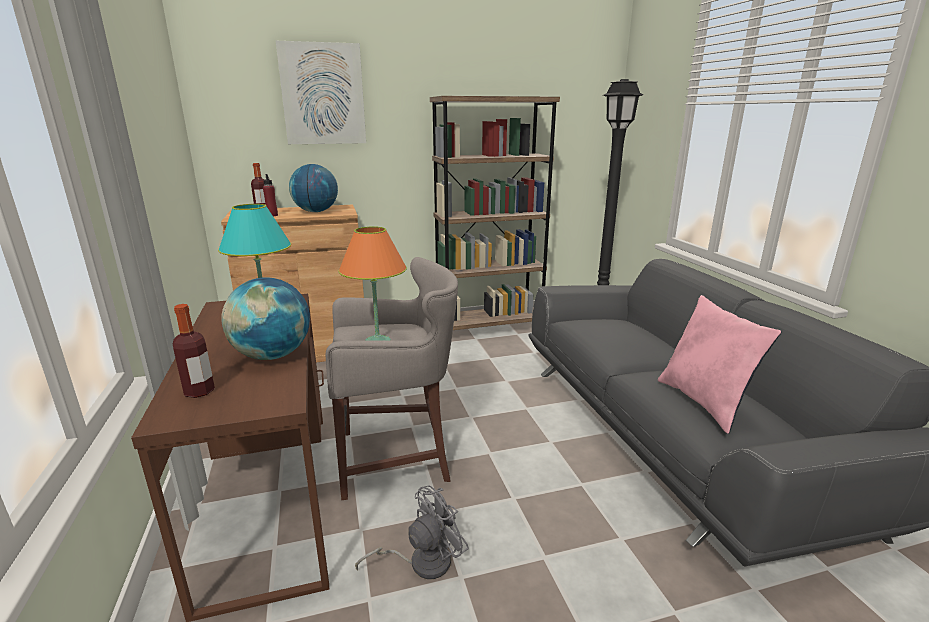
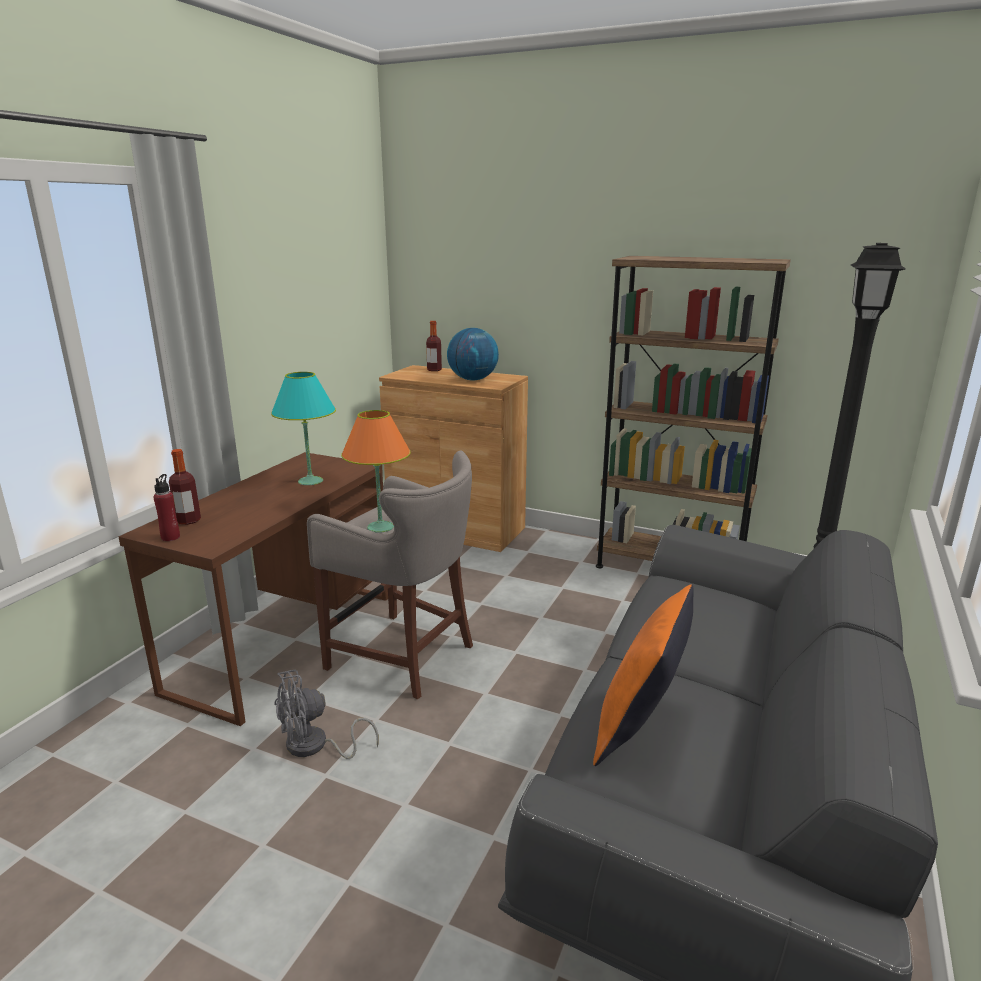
camera: 40 degrees right, 0 degrees up
globe [221,277,310,360] -> none
red bottle [263,174,278,216] -> red bottle moved to [153,474,180,541]
picture [276,41,366,144] -> none
grey fan [355,486,469,579] -> grey fan turned 150 degrees clockwise [274,670,379,759]
pink pillow [658,295,781,434] -> orange pillow [593,584,694,766]

